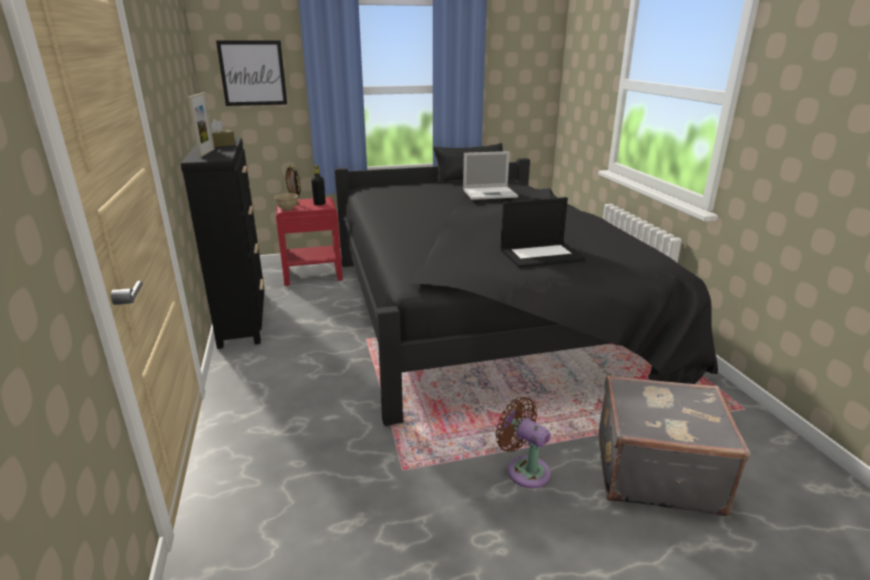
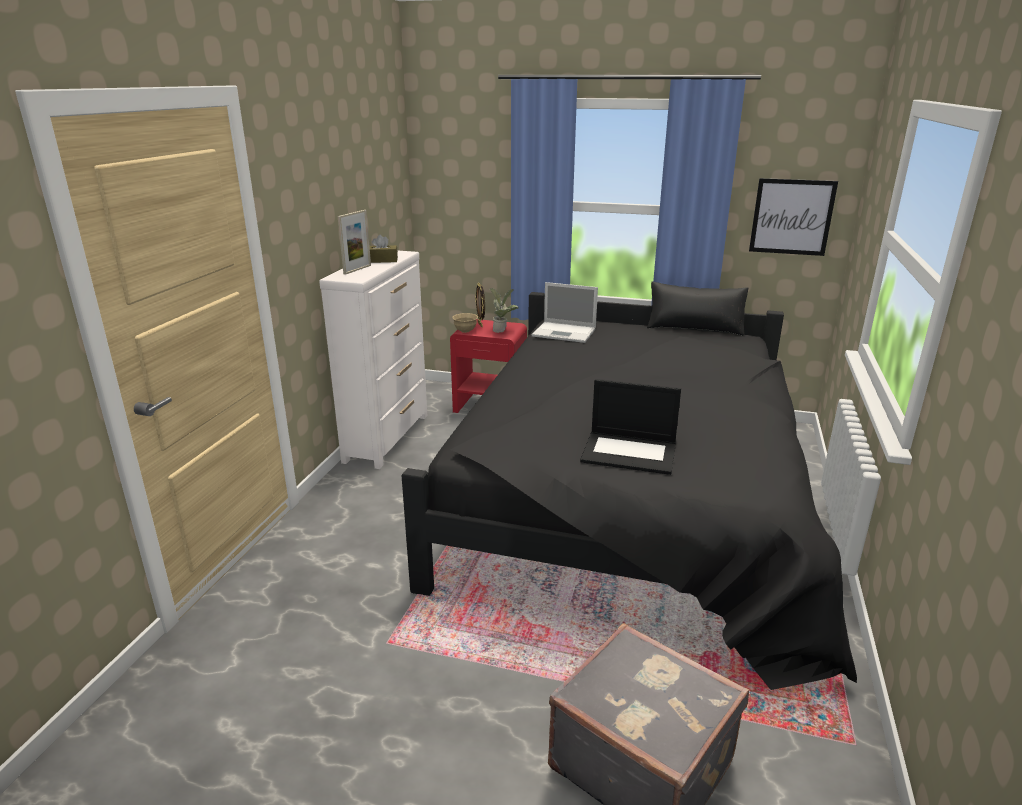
camera: 30 degrees right, 0 degrees up
black dresser [181,138,264,349] -> white dresser [319,250,427,469]
picture [216,41,287,106] -> picture moved to [749,178,838,256]
black bottle [311,165,325,205] -> potted plant [490,288,518,333]
laptop [463,151,518,200] -> laptop moved to [532,282,598,343]
brown fan [495,397,551,488] -> none

